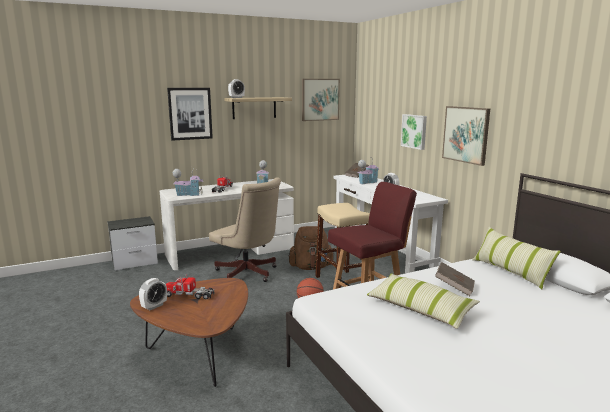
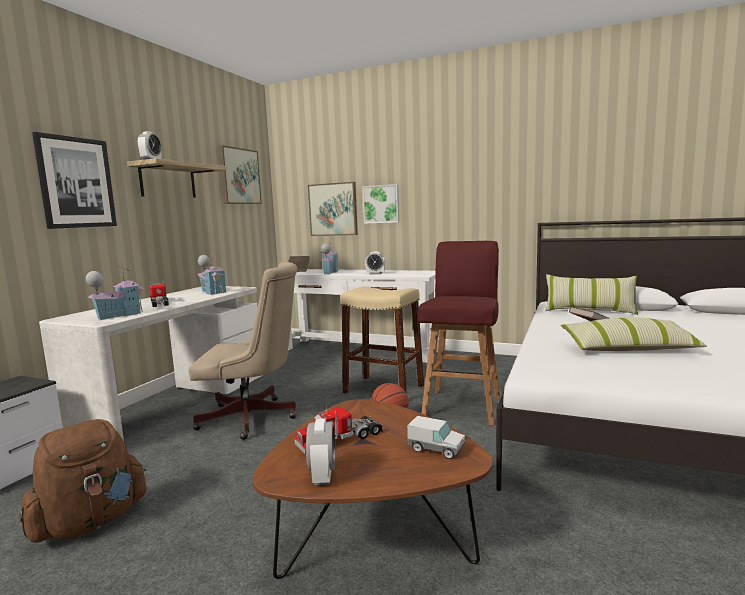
camera: 40 degrees left, 5 degrees down
brown backpack [289,226,335,270] -> brown backpack moved to [20,419,147,543]
picture [442,106,490,166] -> picture moved to [308,182,358,236]
none -> toy truck [407,416,465,459]

